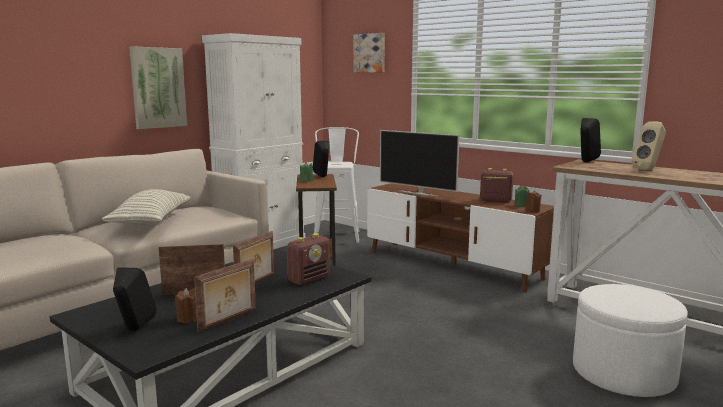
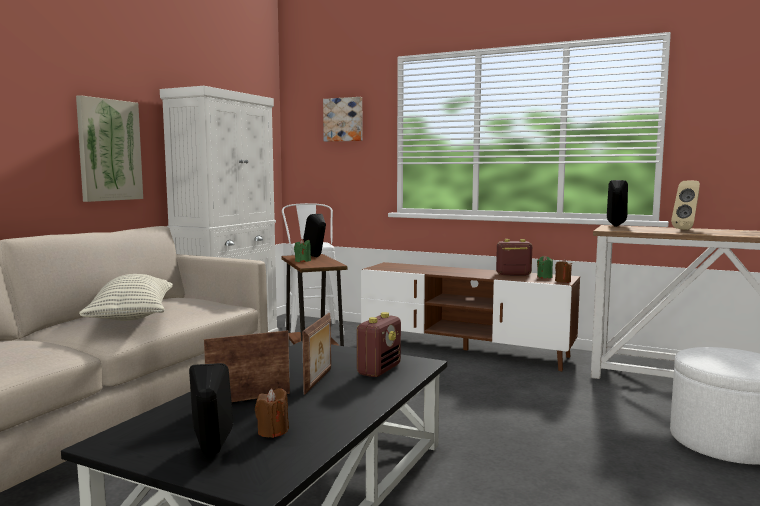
camera: 15 degrees left, 5 degrees down
picture frame [194,259,256,333] -> none
television [380,130,459,196] -> none

